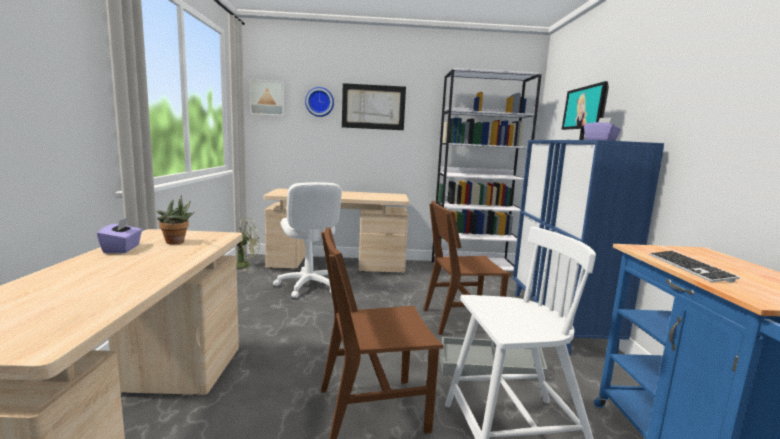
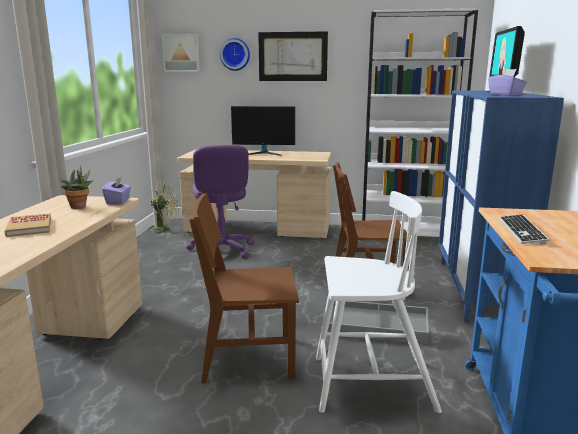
camera: 10 degrees right, 5 degrees up
purple tissue box [97,217,142,253] -> purple tissue box moved to [102,177,131,204]
white office chair [273,182,342,298] -> purple office chair [187,145,254,258]
none -> book [4,213,51,237]
none -> monitor [231,106,295,156]

